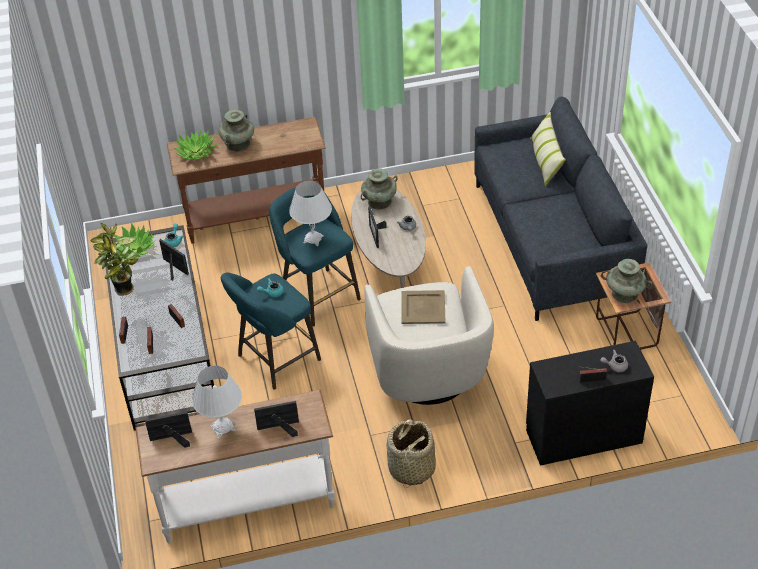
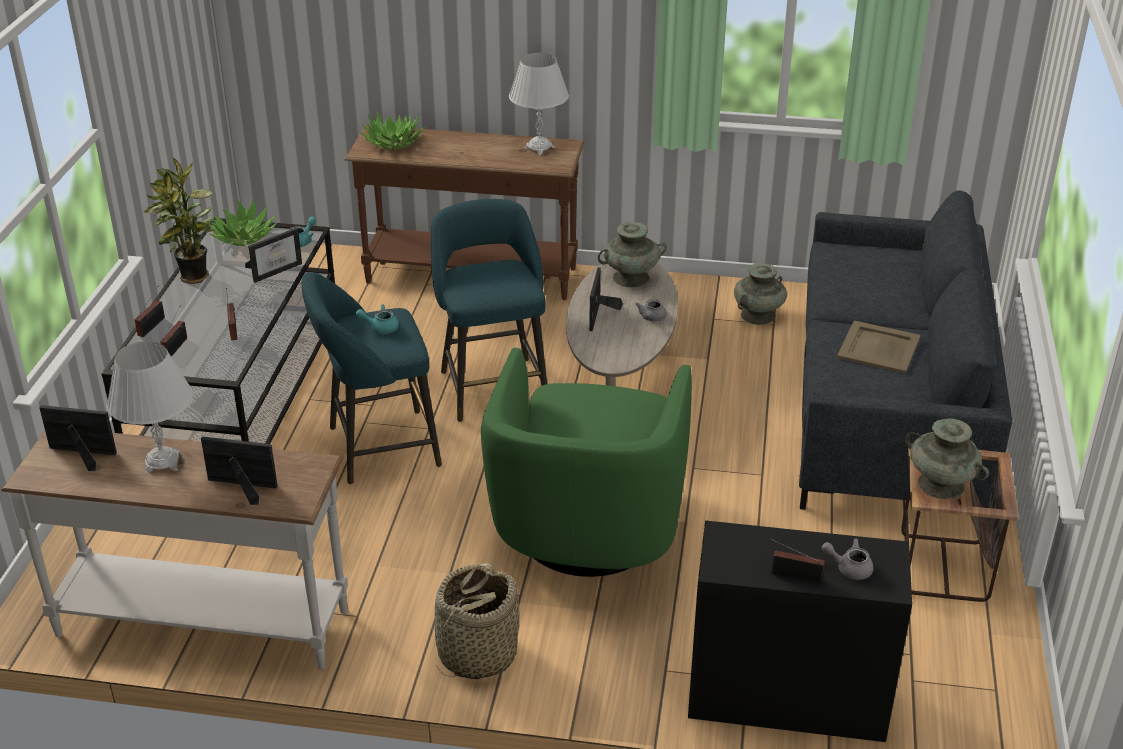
camera: 20 degrees right, 10 degrees down
picture frame [159,239,189,281] -> picture frame turned 75 degrees clockwise [245,228,302,283]
turquoise vase [219,110,254,152] -> turquoise vase moved to [734,263,787,325]
white table lamp [289,181,332,246] -> white table lamp moved to [509,53,569,155]
beige armchair [365,266,494,405] -> green armchair [481,347,692,577]
beige tray [401,290,445,324] -> beige tray moved to [837,321,920,374]
pillow [530,112,566,186] -> none

